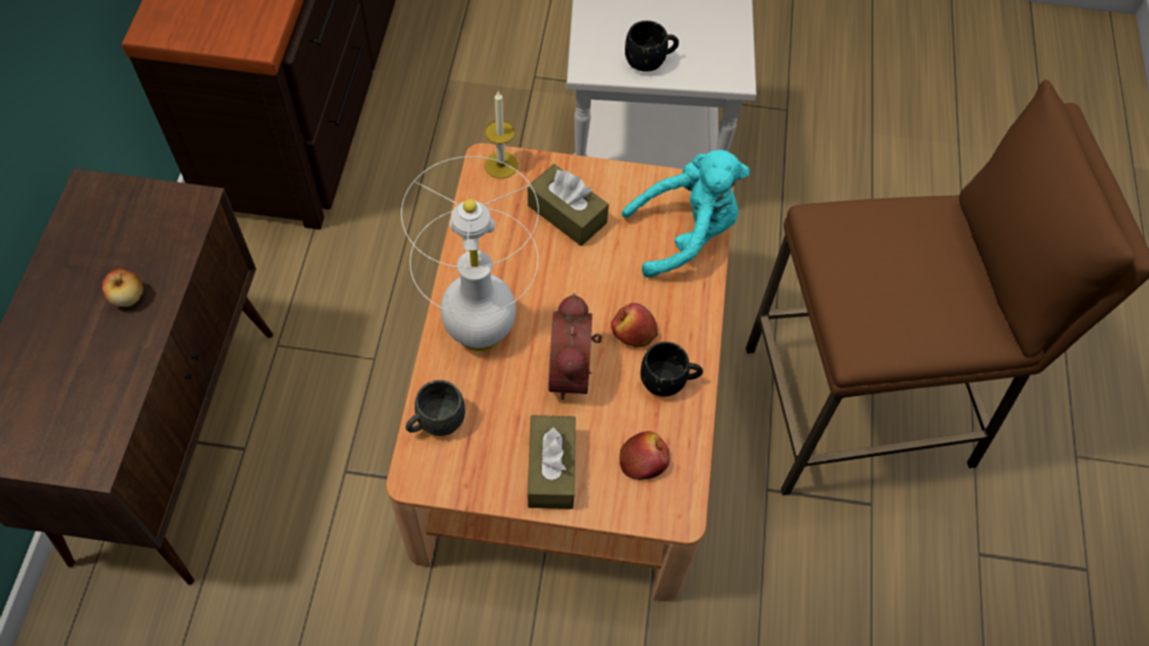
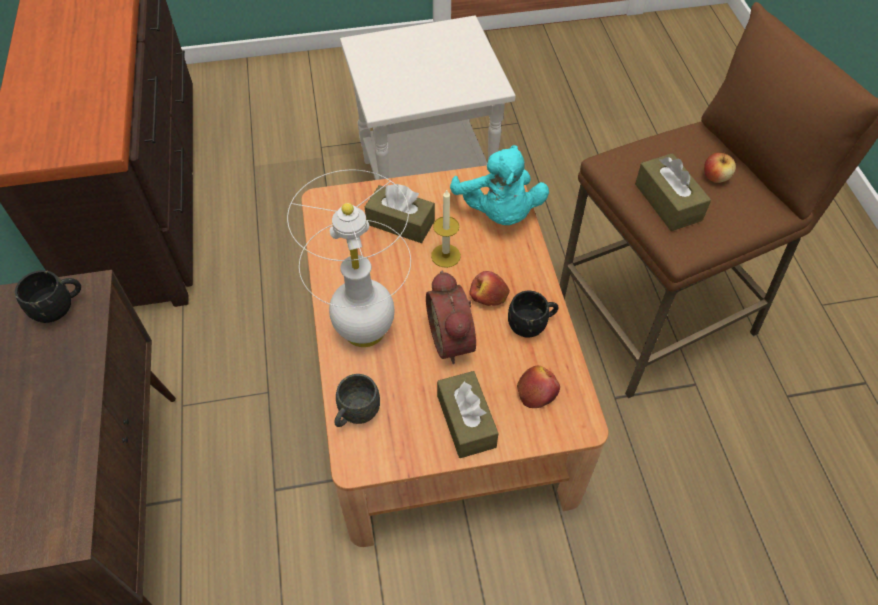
camera: 15 degrees left, 5 degrees down
apple [102,268,143,307] -> apple moved to [704,152,736,183]
candle [485,91,518,179] -> candle moved to [431,189,461,268]
turquoise plush toy [621,150,750,278] -> turquoise plush toy turned 105 degrees clockwise [450,145,549,225]
black mug [625,21,679,72] -> black mug moved to [15,270,81,323]
none -> brown tissue box [635,153,711,231]

